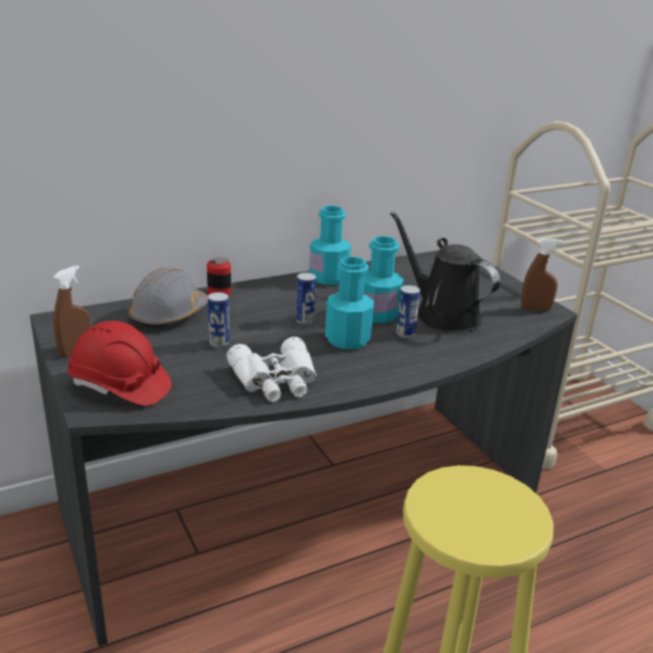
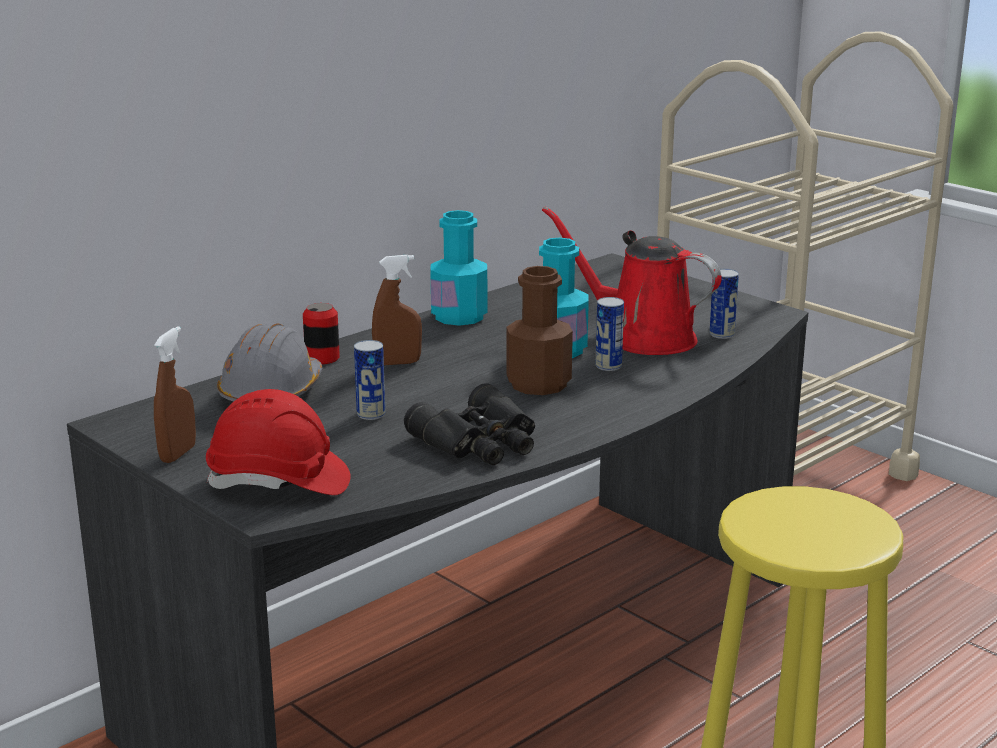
camera: 15 degrees left, 5 degrees down
white binoculars [227,337,317,402] -> black binoculars [404,383,535,465]
can [296,272,316,325] -> can moved to [710,269,739,339]
turquoise bottle [325,256,374,350] -> brown bottle [506,266,573,395]
black watering can [390,212,500,332] -> red watering can [542,207,722,355]
brown spray bottle [521,239,562,311] -> brown spray bottle moved to [372,255,422,365]

